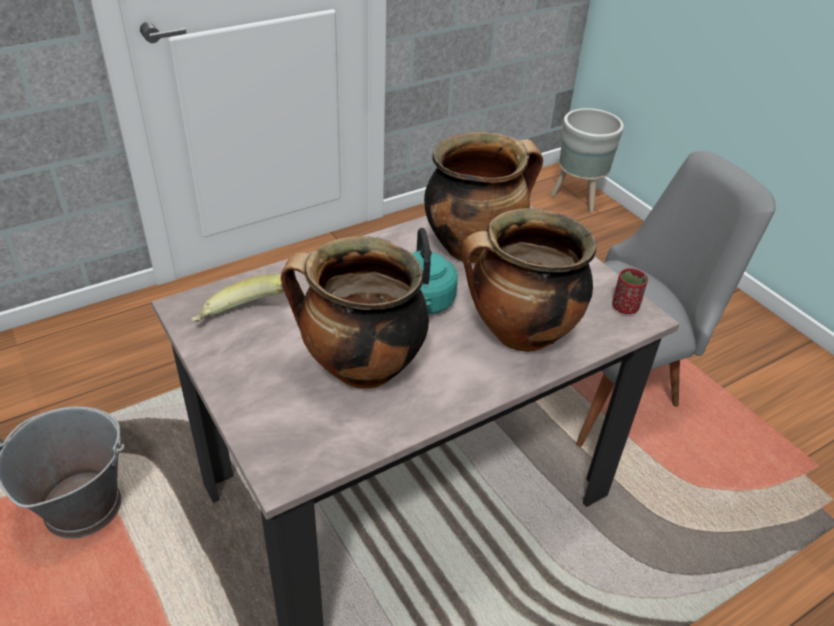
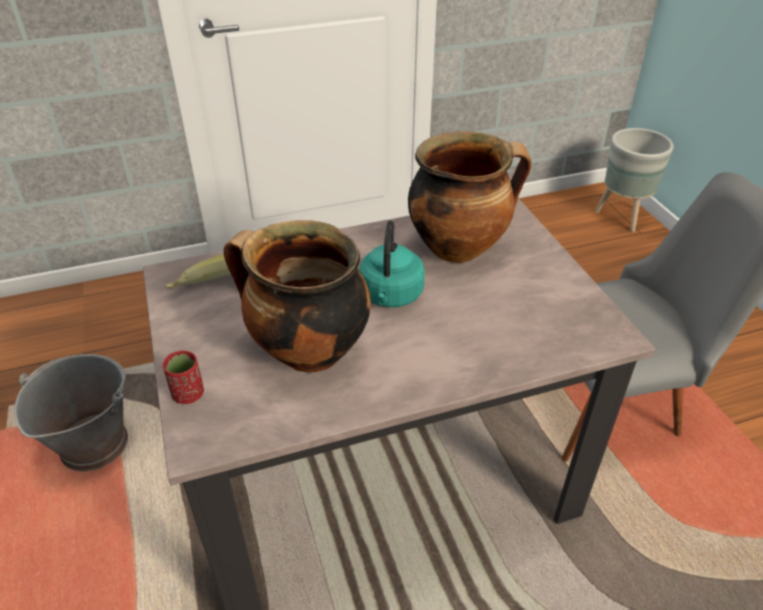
camera: 15 degrees right, 0 degrees up
cooking pot [462,208,596,352] -> none
red cup [612,268,648,314] -> red cup moved to [163,351,204,404]

